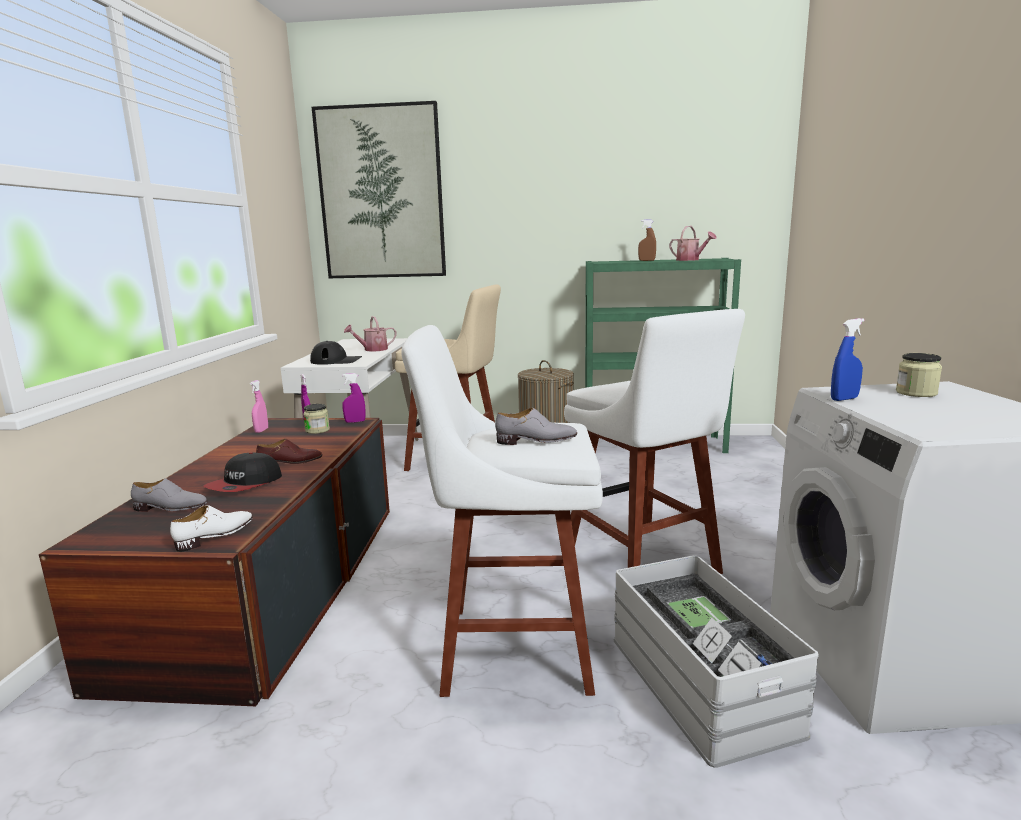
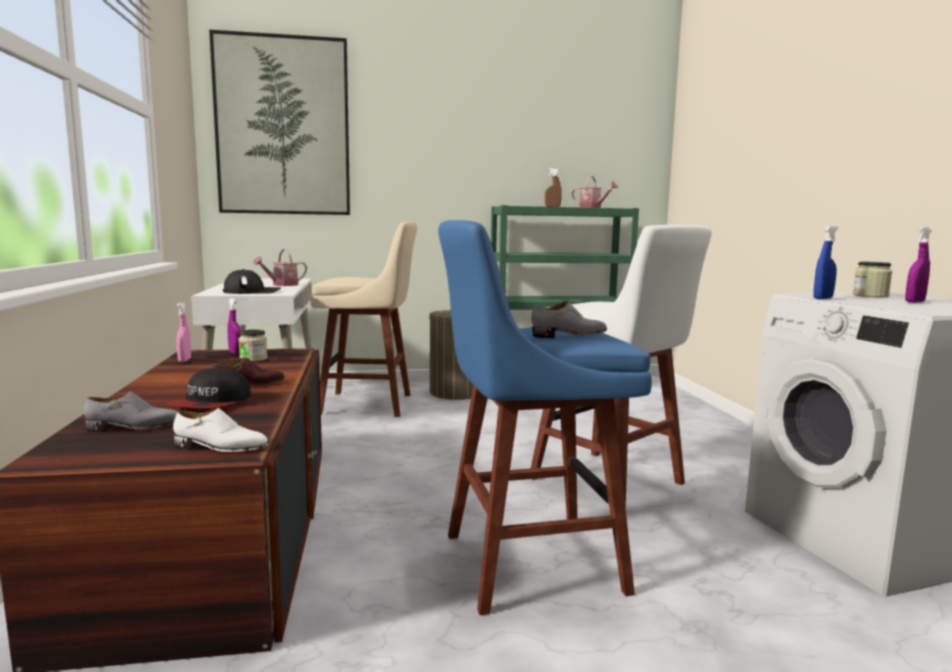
camera: 15 degrees left, 5 degrees down
white shoe [170,505,253,552] -> white shoe turned 75 degrees clockwise [173,408,268,452]
purple spray bottle [342,373,365,423] -> purple spray bottle moved to [905,227,931,303]
white stool [401,325,603,697] -> blue stool [438,220,652,615]
grey storage box [613,555,819,768] -> none

